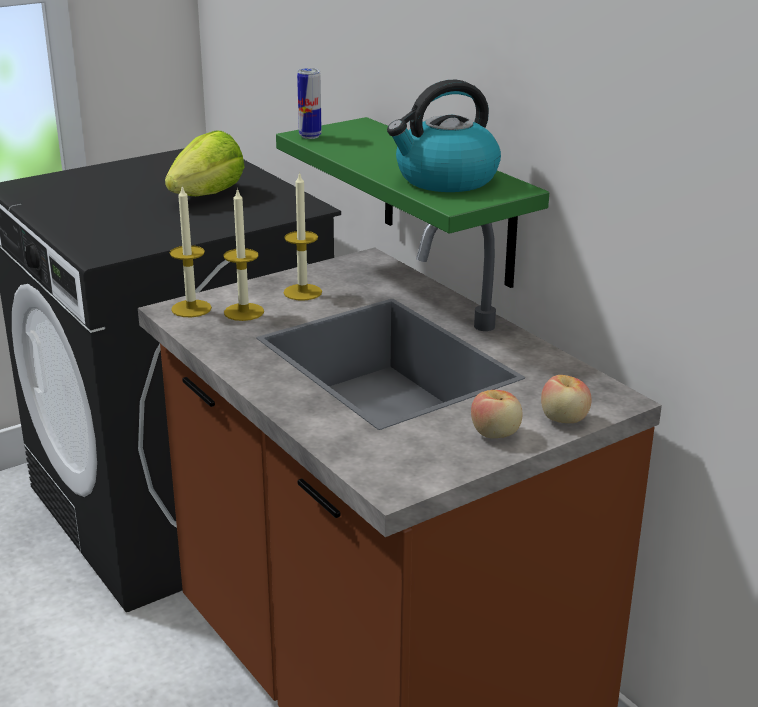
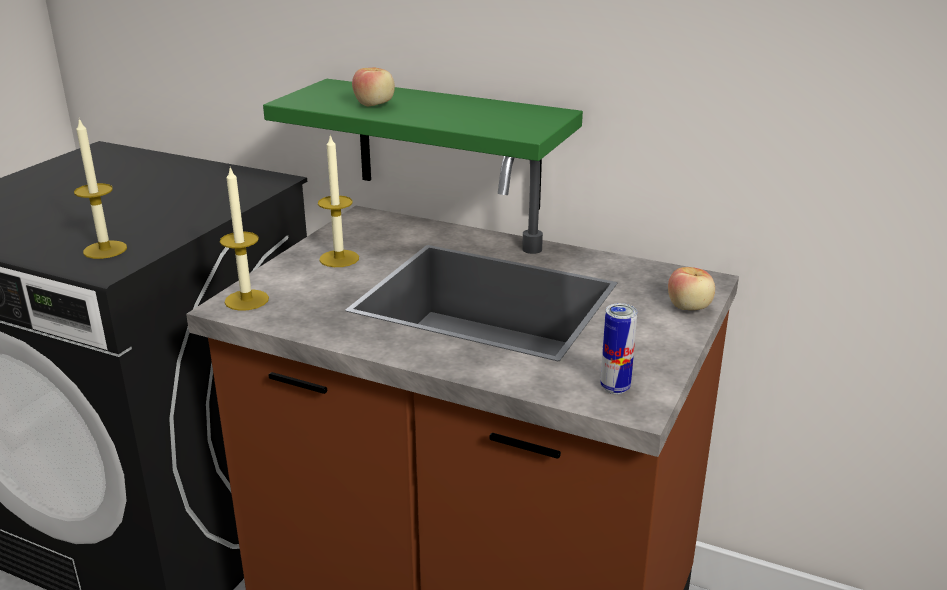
camera: 30 degrees left, 0 degrees up
lettuce [165,130,244,196] -> none
candle [223,188,264,321] -> candle moved to [74,119,127,259]
can [297,68,322,139] -> can moved to [600,303,637,394]
kettle [387,80,501,192] -> none
apple [471,390,523,438] -> apple moved to [352,68,395,106]

